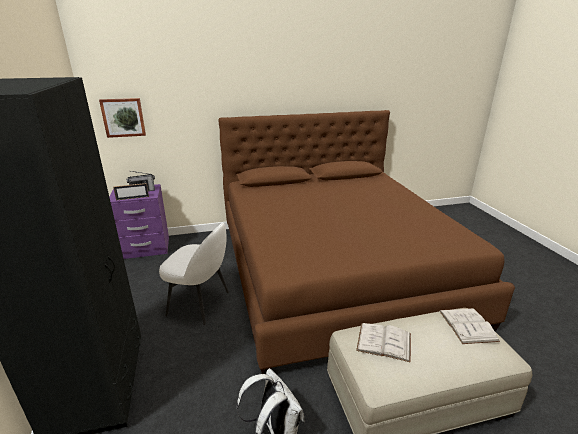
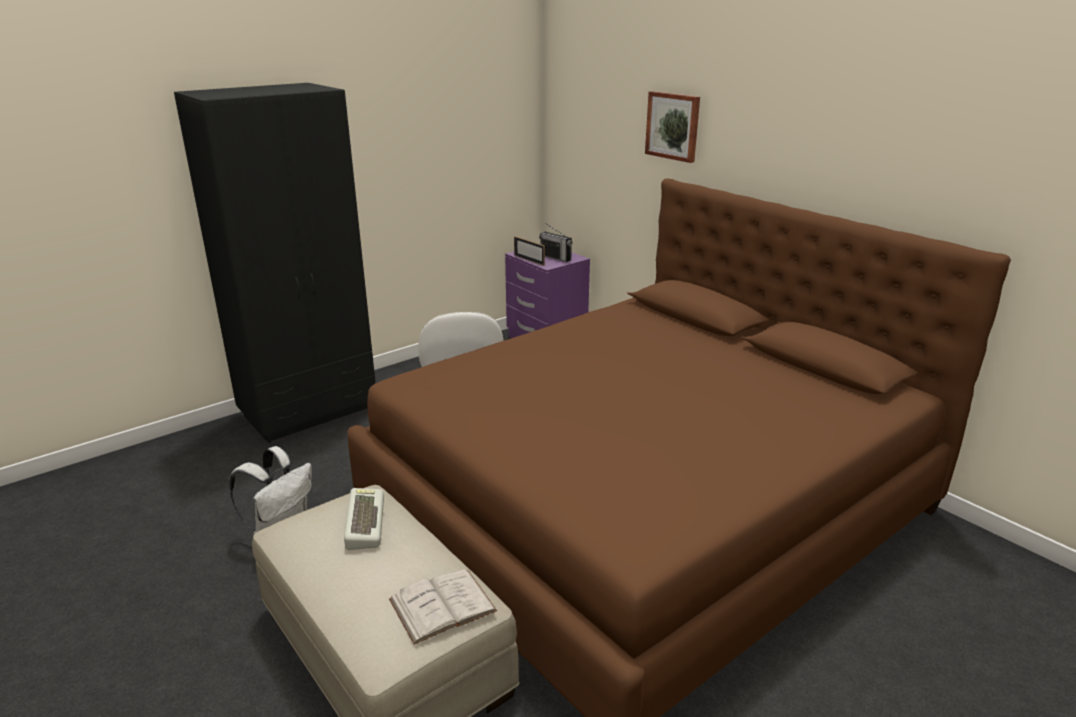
camera: 65 degrees right, 0 degrees up
picture [99,98,146,138] -> picture moved to [645,91,700,163]
white book [356,323,411,362] -> keyboard [344,488,384,550]

